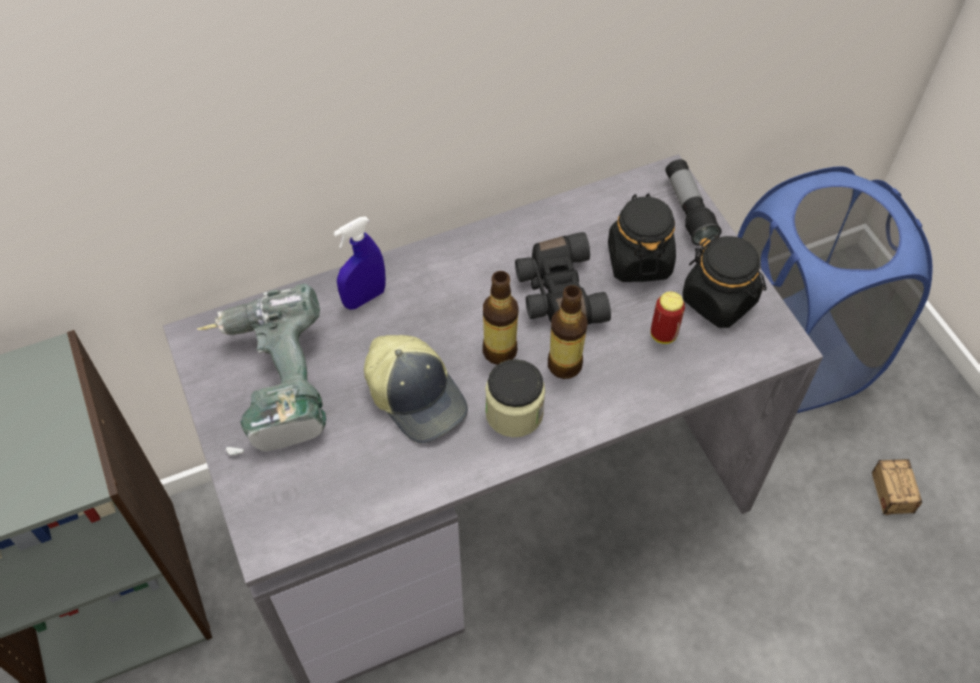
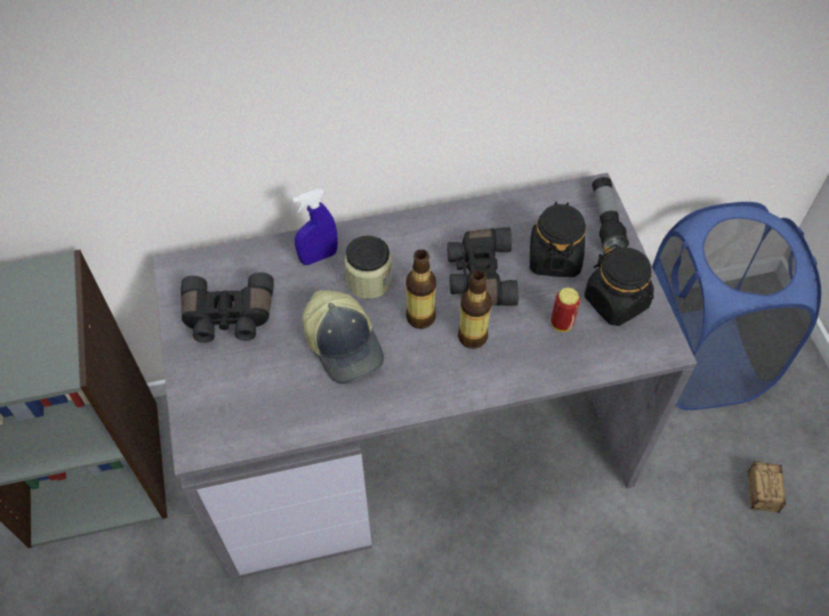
camera: 10 degrees right, 0 degrees up
power drill [197,284,326,456] -> black binoculars [181,272,274,343]
jar [485,359,545,437] -> jar moved to [344,235,392,299]

